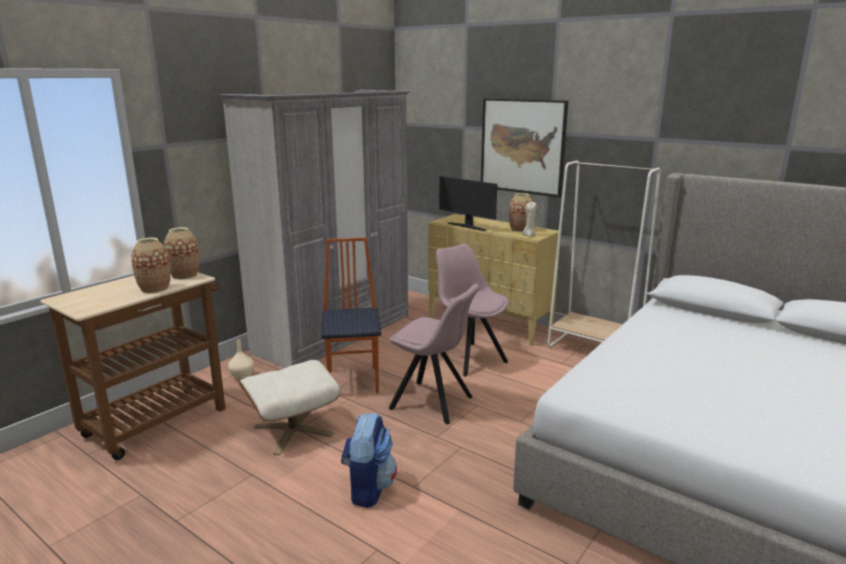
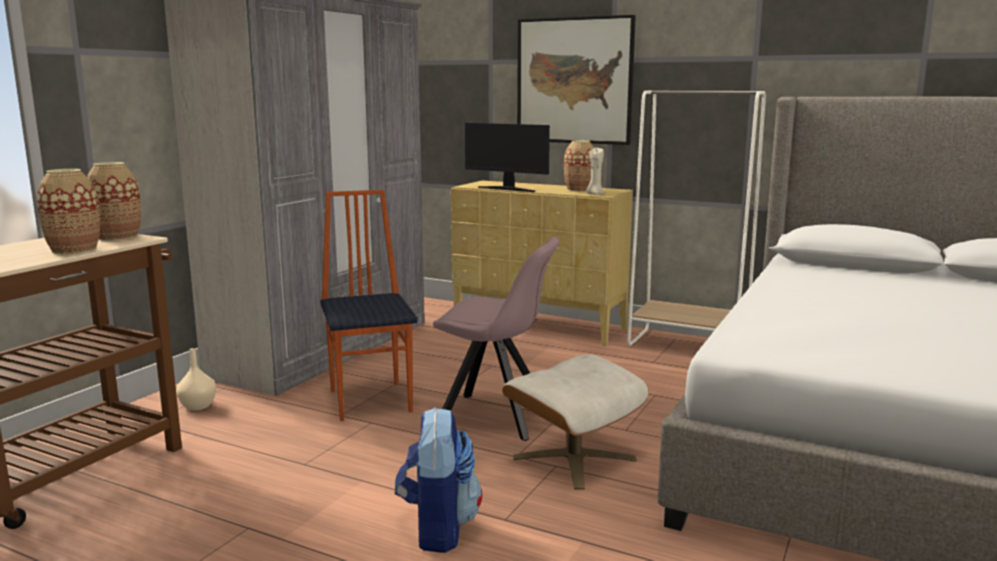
camera: 10 degrees left, 5 degrees down
beige ottoman [239,360,341,455] -> beige ottoman moved to [502,354,649,490]
pink chair [436,244,509,376] -> none

